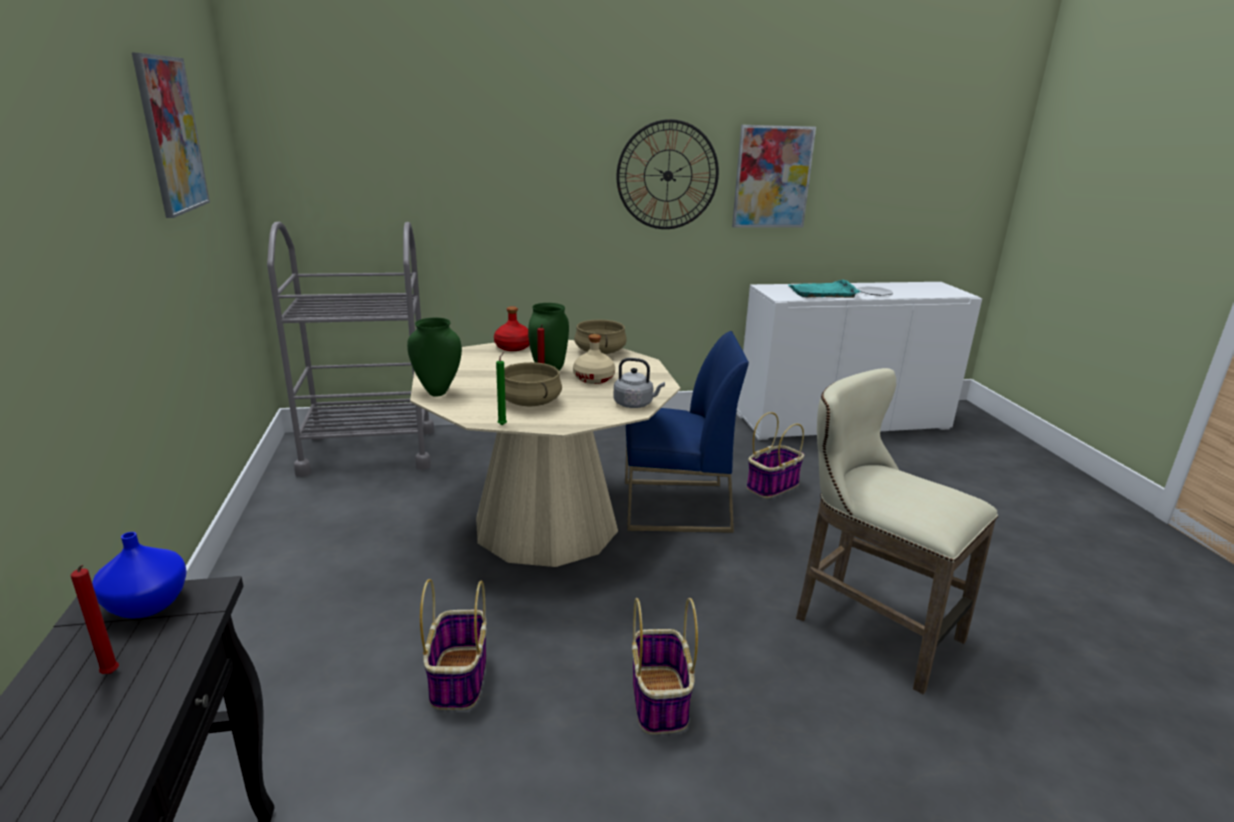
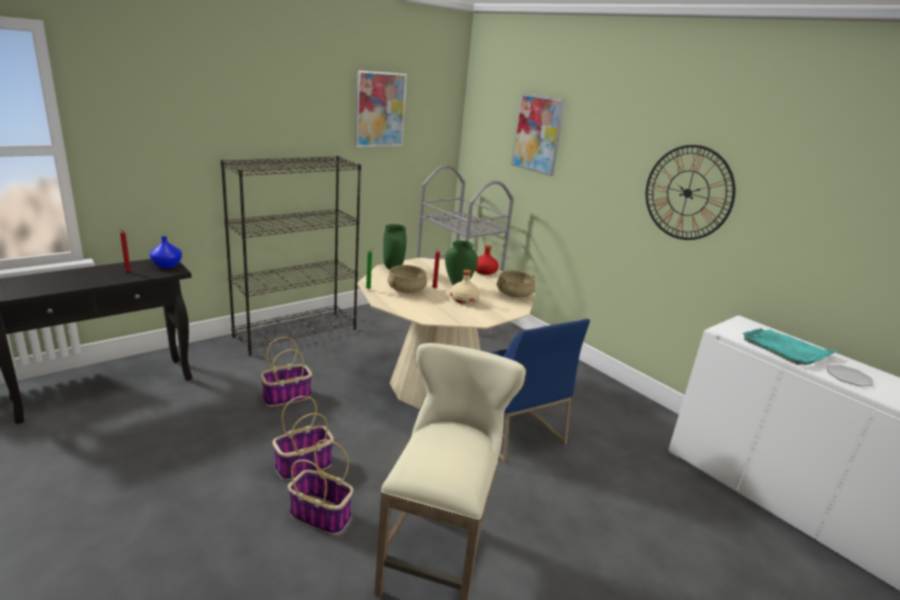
camera: 60 degrees right, 0 degrees up
grey kettle [613,358,665,408] -> none
picture [732,125,816,228] -> picture moved to [511,93,566,176]
basket [747,412,804,498] -> basket moved to [288,439,353,535]
none -> black bookcase [221,156,361,356]

